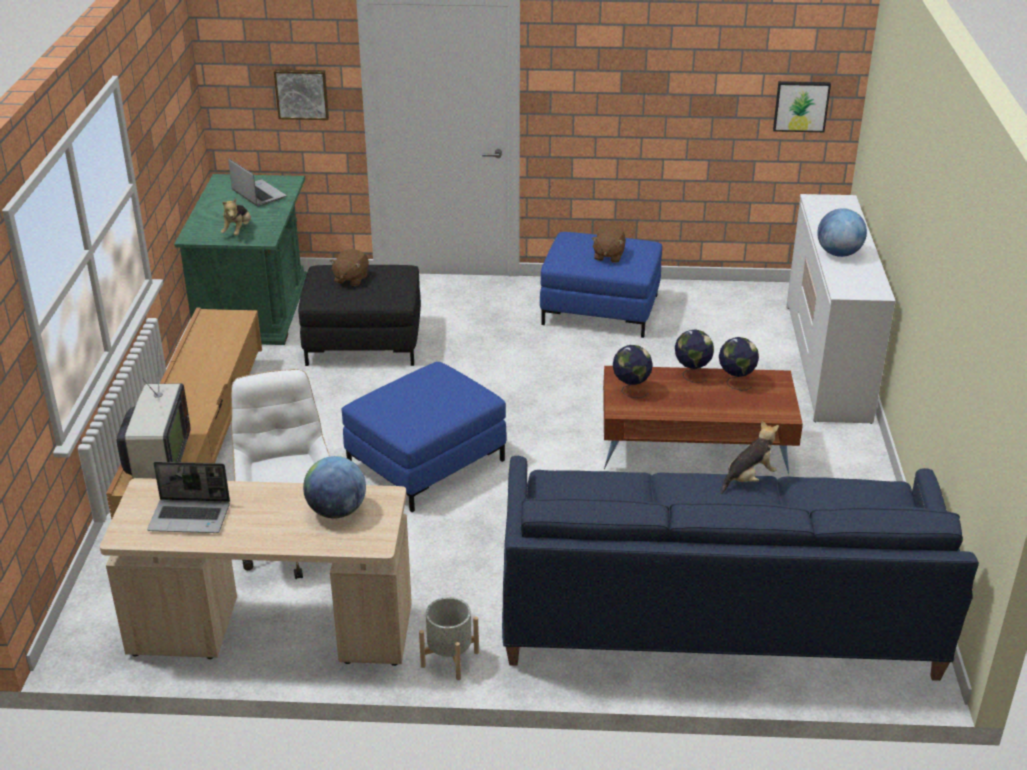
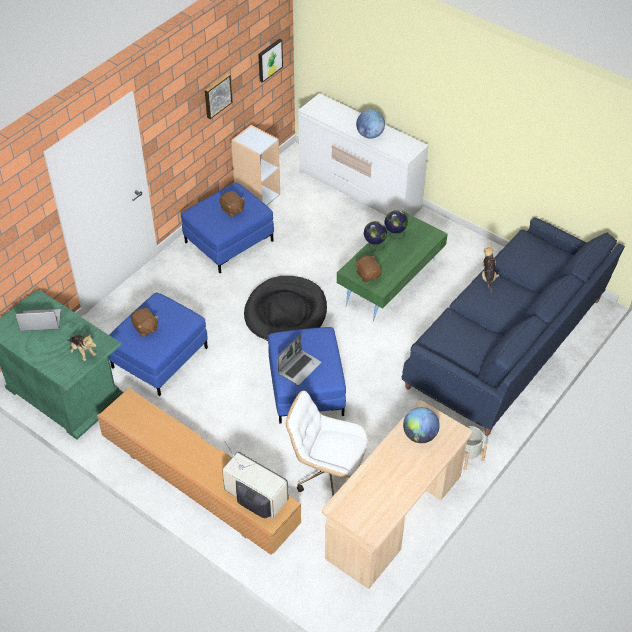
camera: 55 degrees left, 15 degrees up
laptop [147,462,230,533] -> laptop moved to [277,334,321,385]
picture [274,69,329,120] -> picture moved to [205,74,233,119]
black ottoman [298,265,421,366] -> blue ottoman [108,292,208,396]
brown coffee table [603,366,803,475] -> green coffee table [337,211,448,322]
globe [613,345,653,398] -> brown plush toy [355,255,381,282]
none -> bookcase [231,125,280,205]
none -> black dog bed [244,276,327,341]

